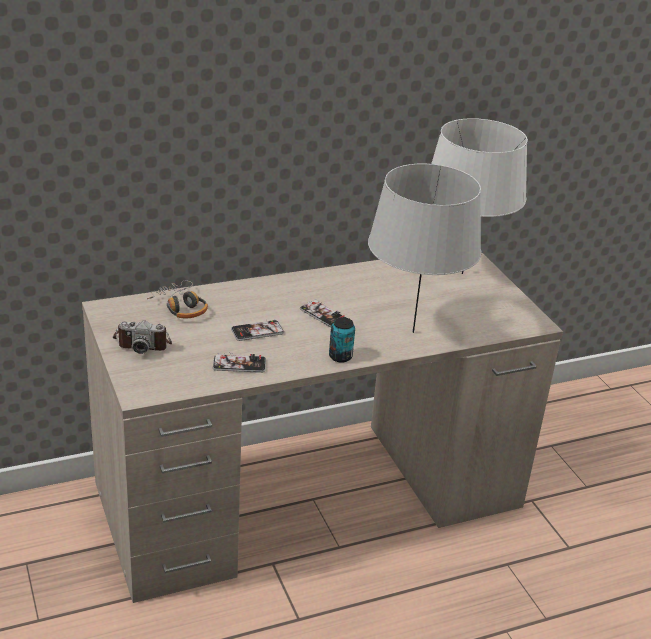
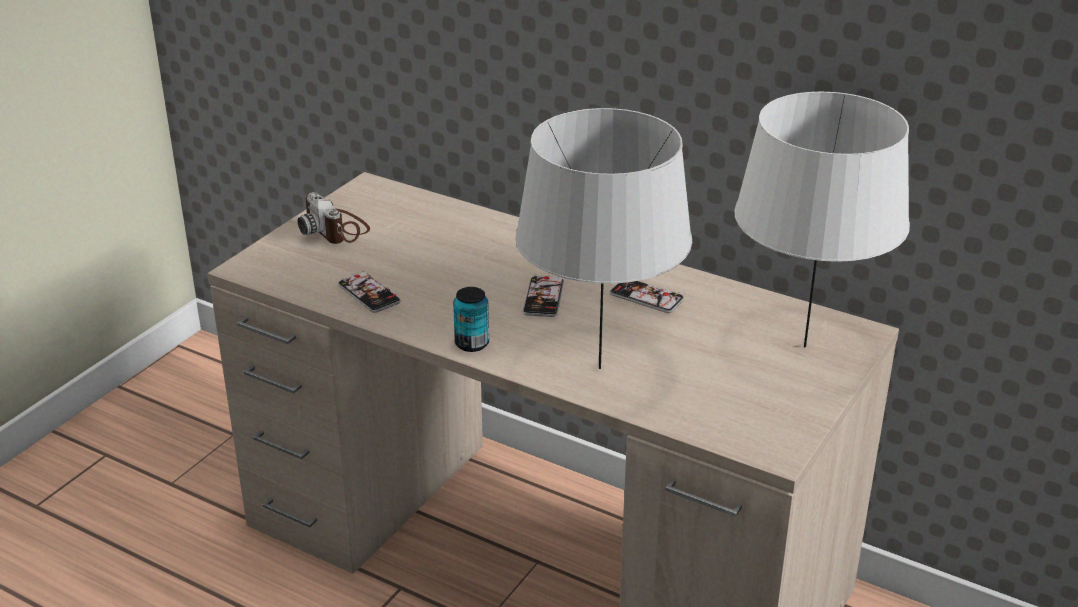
camera: 55 degrees right, 0 degrees up
headphones [147,281,208,318] -> none
phone [231,319,284,341] -> phone moved to [610,281,684,313]

